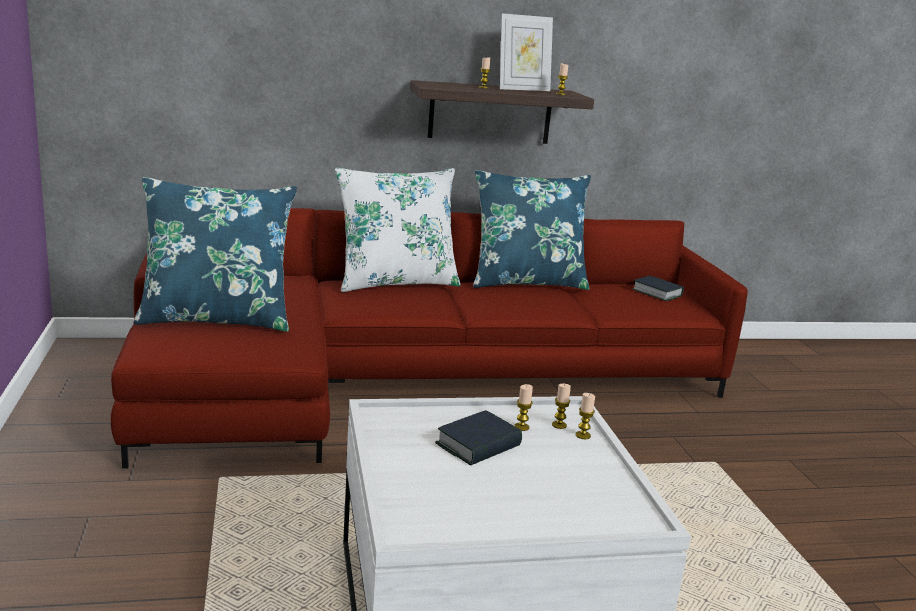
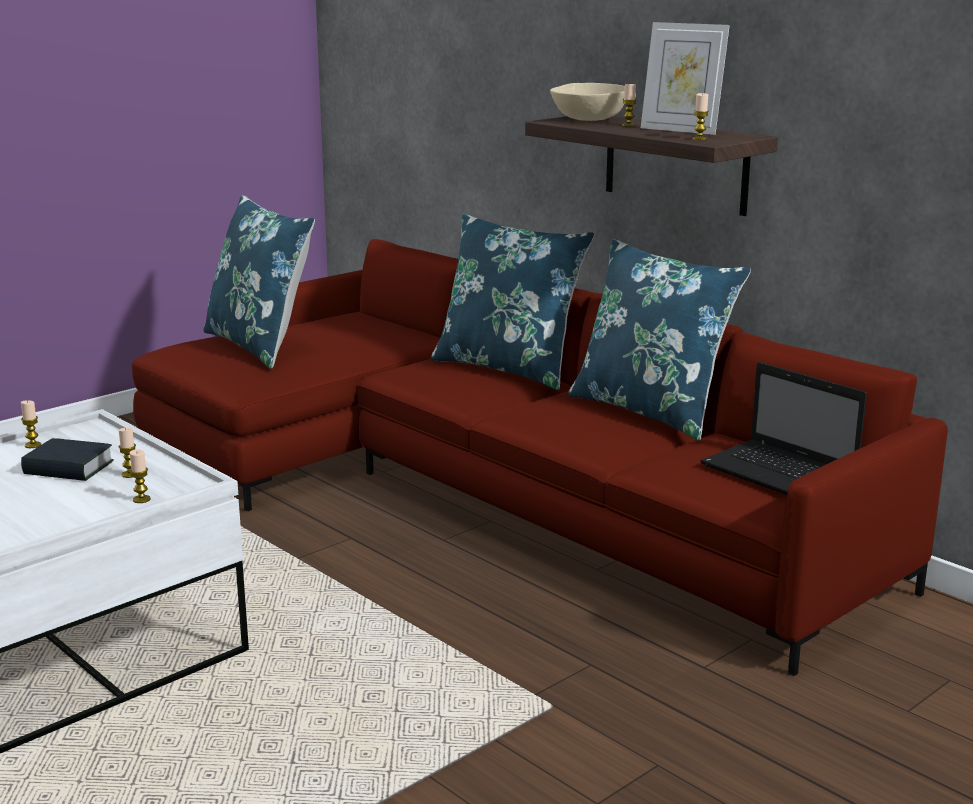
camera: 60 degrees right, 0 degrees up
white pillow [335,167,461,292] -> blue pillow [431,214,594,390]
candle [552,384,571,429] -> candle moved to [21,400,41,448]
book [632,276,684,301] -> laptop [700,362,867,495]
none -> beige bowl [550,83,625,121]

